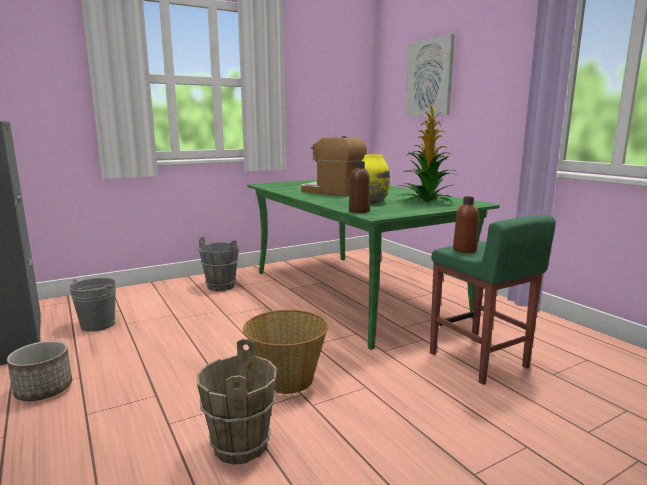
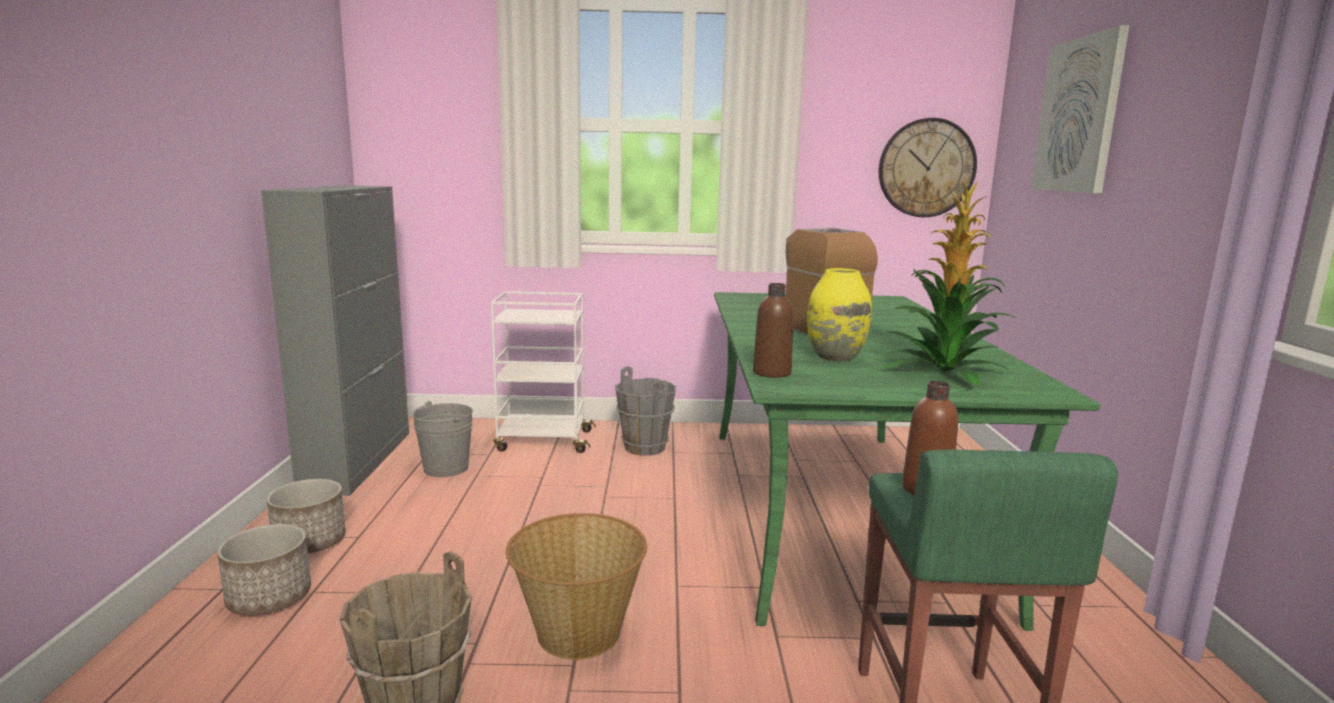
camera: 30 degrees right, 0 degrees up
none -> planter [217,524,311,616]
none -> white cart [491,291,596,453]
none -> wall clock [878,118,977,217]

